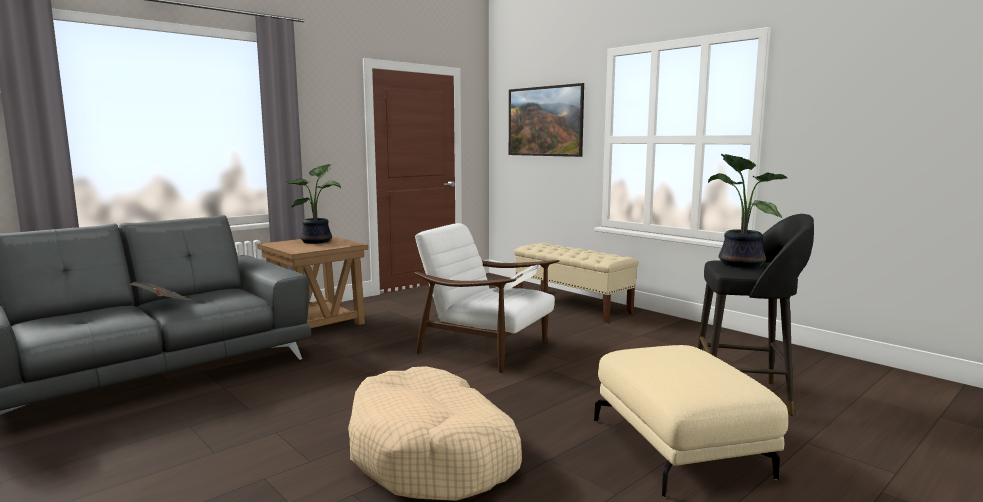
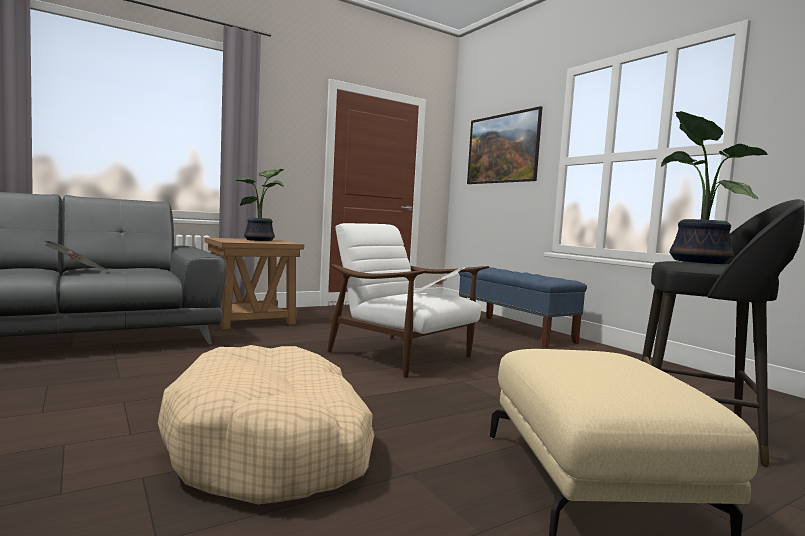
camera: 10 degrees right, 5 degrees down
beige bench [514,243,639,323] -> blue bench [459,267,587,348]

